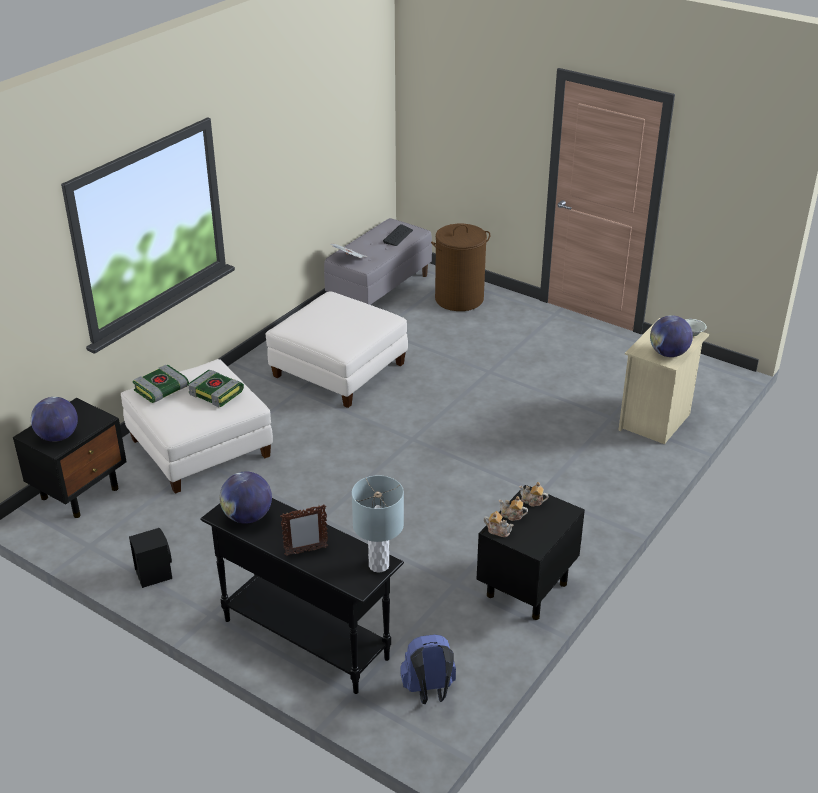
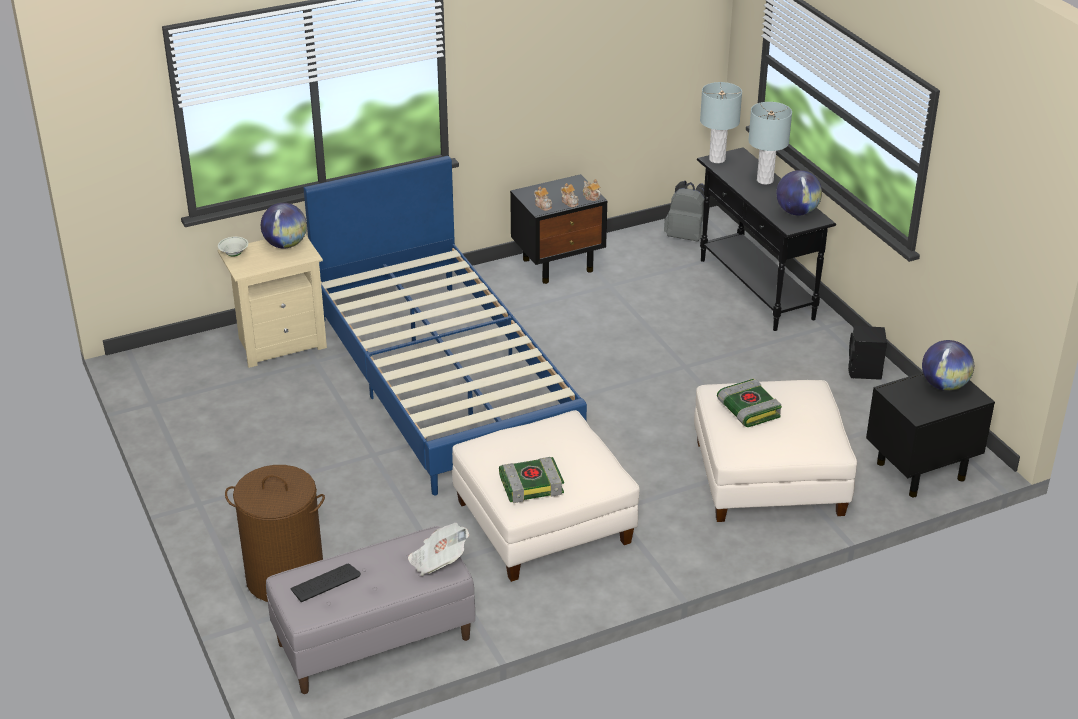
camera: 150 degrees left, 0 degrees up
book [132,365,189,403] -> book moved to [499,457,564,503]
picture frame [280,504,328,556] -> grey table lamp [748,102,792,185]
blue backpack [400,634,456,704] -> grey backpack [664,181,708,242]
none -> blue bed [304,156,587,496]

